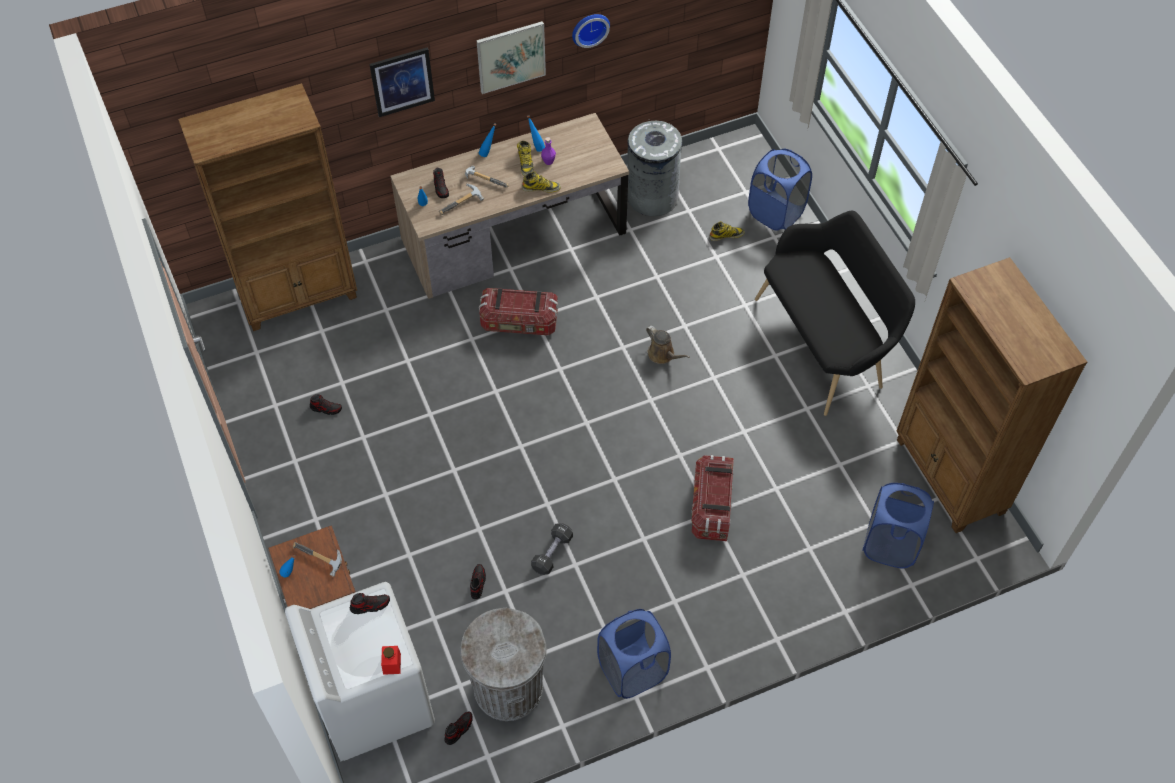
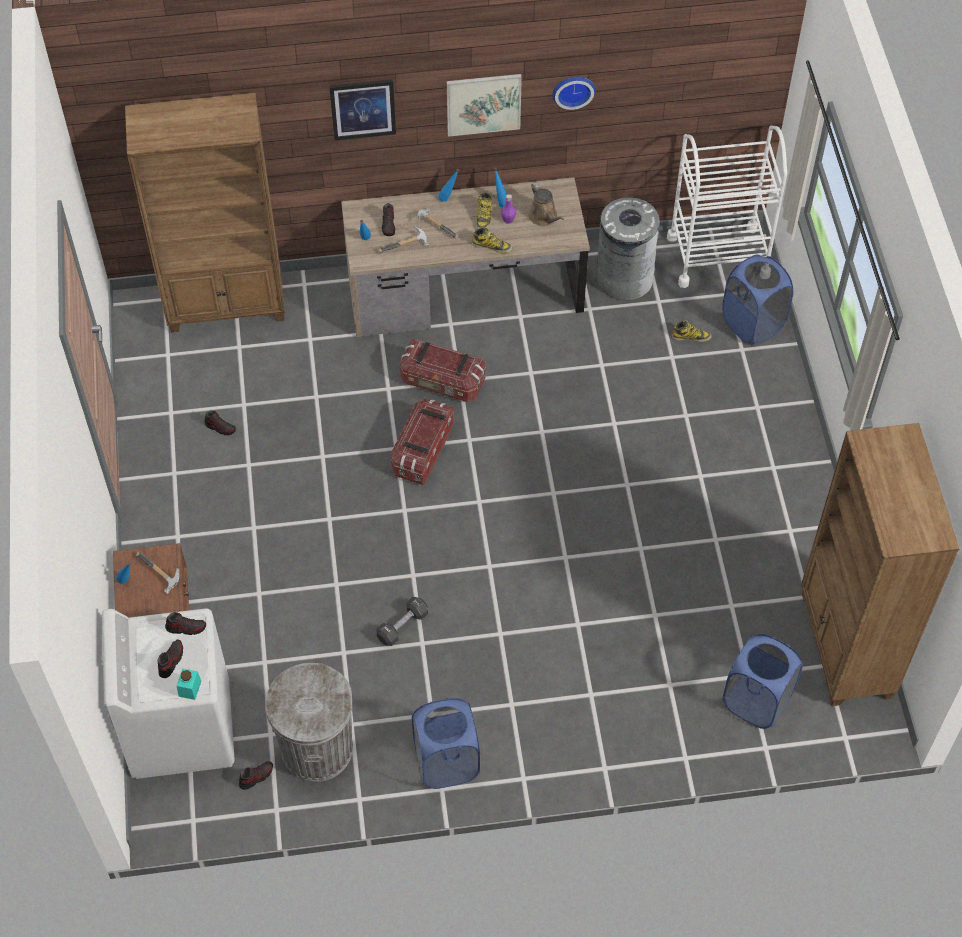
camera: 15 degrees right, 0 degrees up
red jar [381,646,401,675] -> turquoise jar [177,668,201,700]
shoe [470,564,486,599] -> shoe moved to [158,639,183,678]
brown watering can [646,325,690,364] -> brown watering can moved to [529,182,564,226]
storage box [691,455,734,541] -> storage box moved to [390,399,454,485]
black bench [755,210,915,416] -> none
none -> white cart [667,125,787,288]

